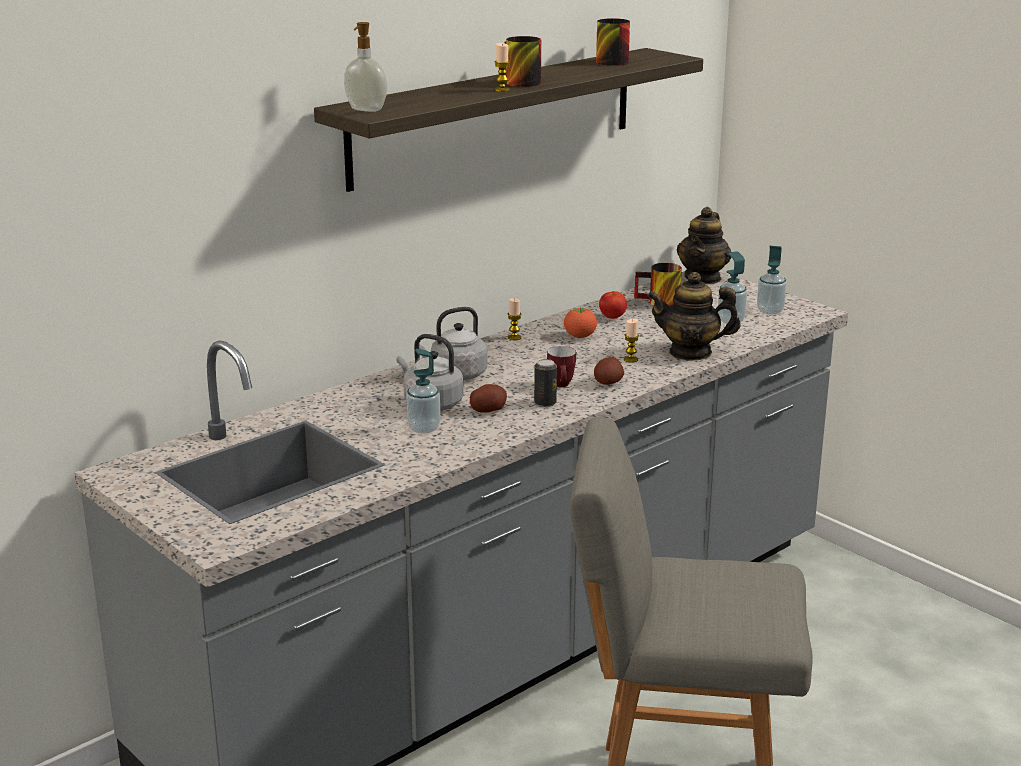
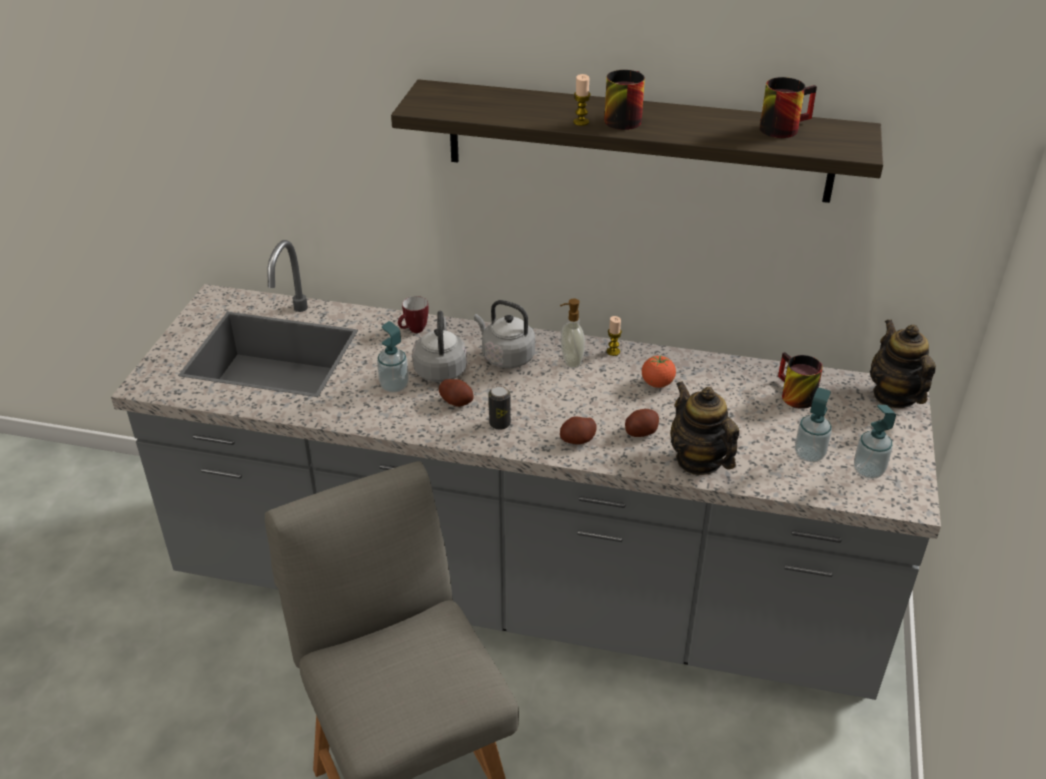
camera: 55 degrees right, 15 degrees up
soap dispenser [344,22,387,112] -> soap dispenser moved to [560,299,585,368]
mug [547,346,576,387] -> mug moved to [398,296,429,333]
tomato [599,291,627,319] -> none
candle [624,319,639,363] -> potato [625,409,659,437]
teapot [677,207,731,284] -> teapot turned 90 degrees clockwise [870,319,936,408]

